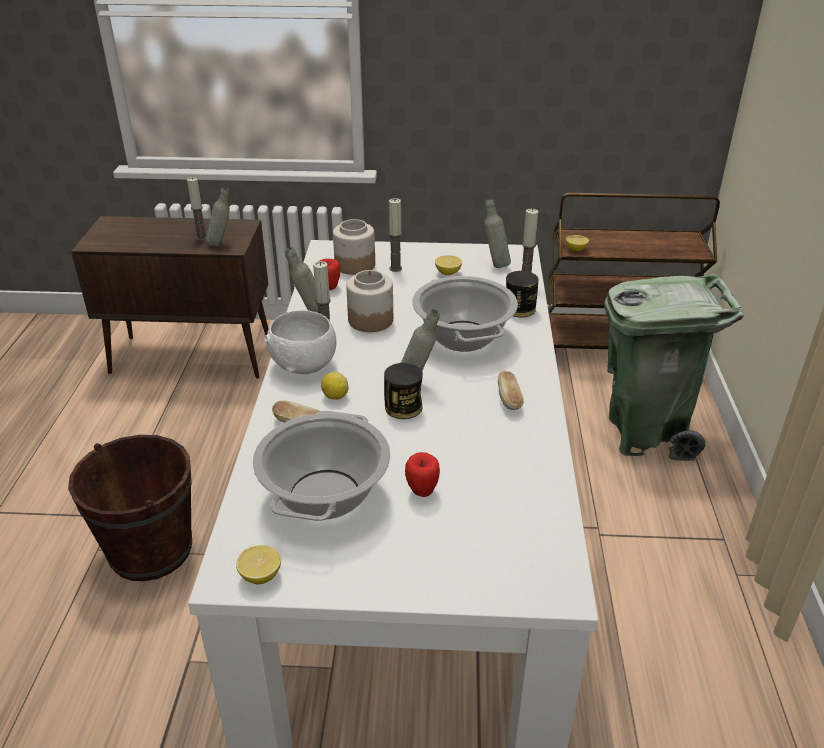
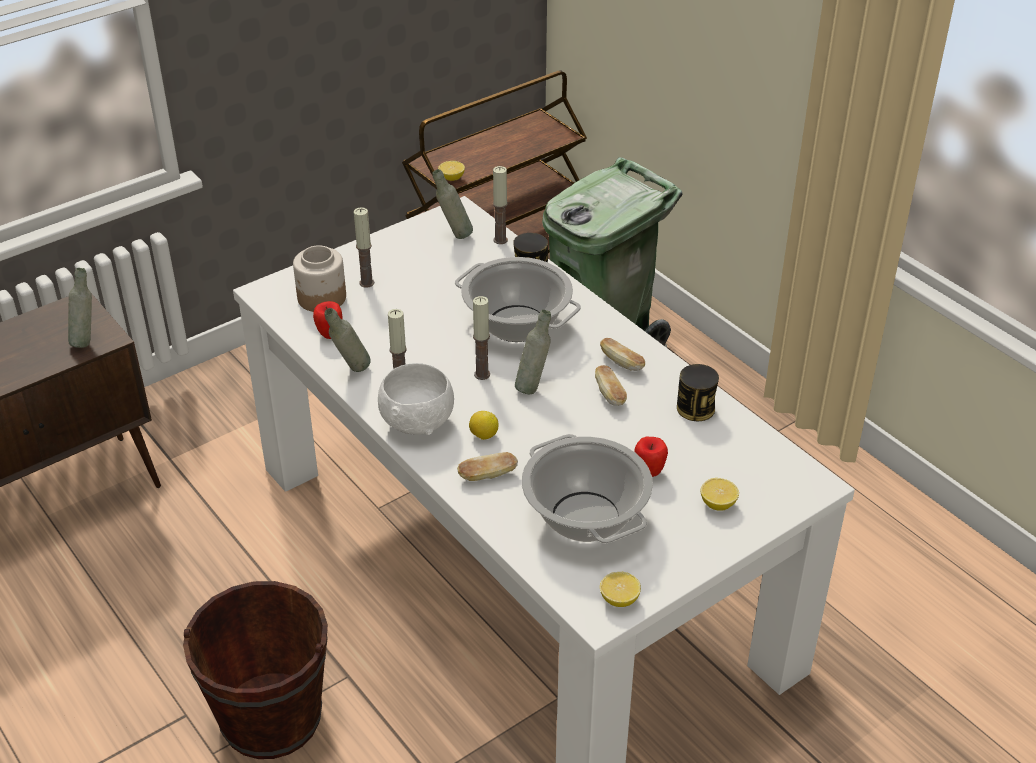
camera: 40 degrees left, 5 degrees up
candle [187,177,206,241] -> candle moved to [473,296,490,380]
jar [346,270,393,332] -> none
can [384,363,423,419] -> can moved to [677,364,719,421]
lemon [435,255,462,275] -> lemon moved to [701,478,739,511]
none -> bread [595,365,627,406]

